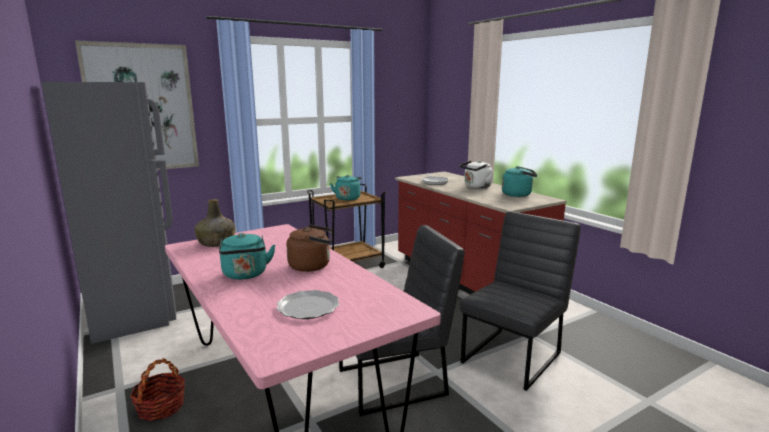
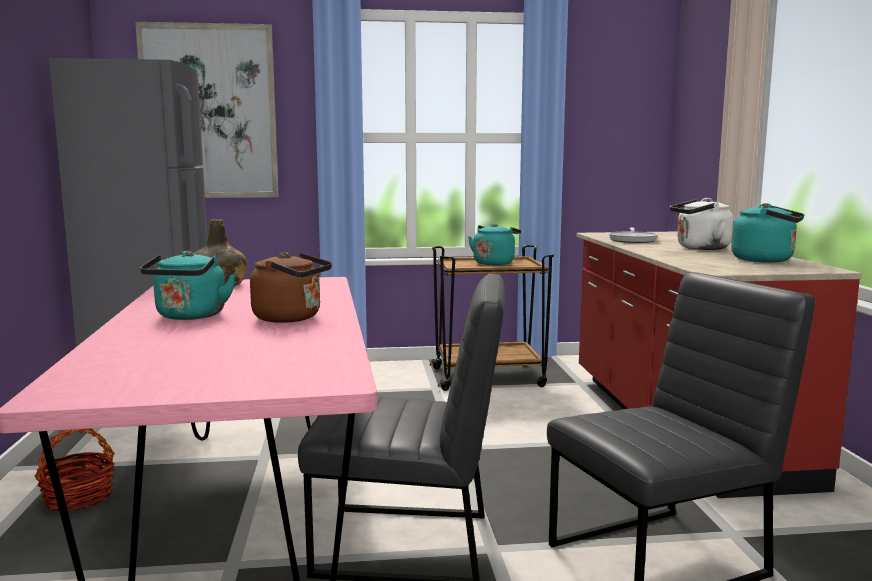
camera: 25 degrees right, 5 degrees down
plate [276,290,340,319] -> none

